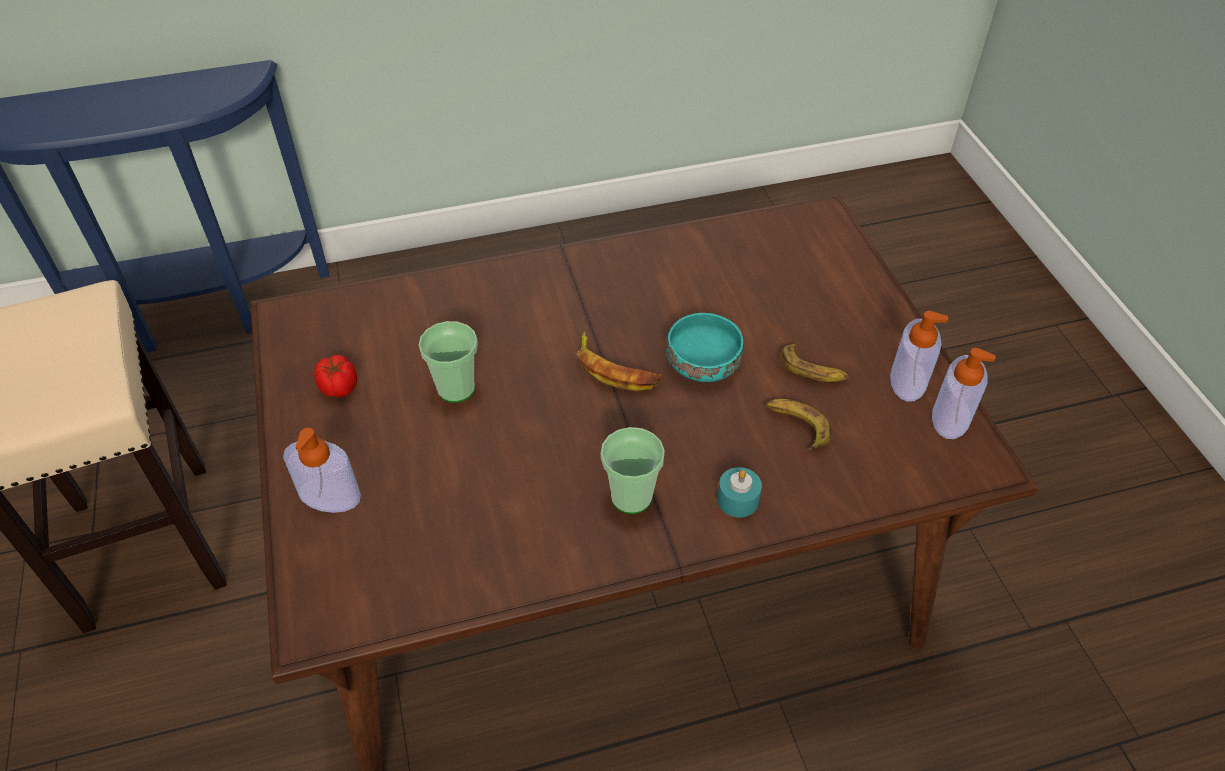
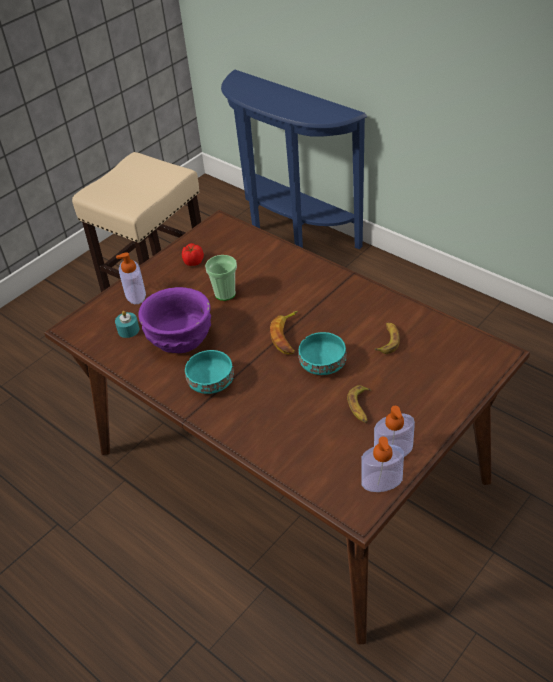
camera: 60 degrees right, 5 degrees down
cup [601,427,665,514] -> turquoise bowl [185,350,234,394]
turquoise candle [717,467,762,518] -> turquoise candle moved to [115,311,139,338]
banana [766,399,831,450] -> banana moved to [374,322,400,354]
none -> purple bowl [138,287,211,353]

